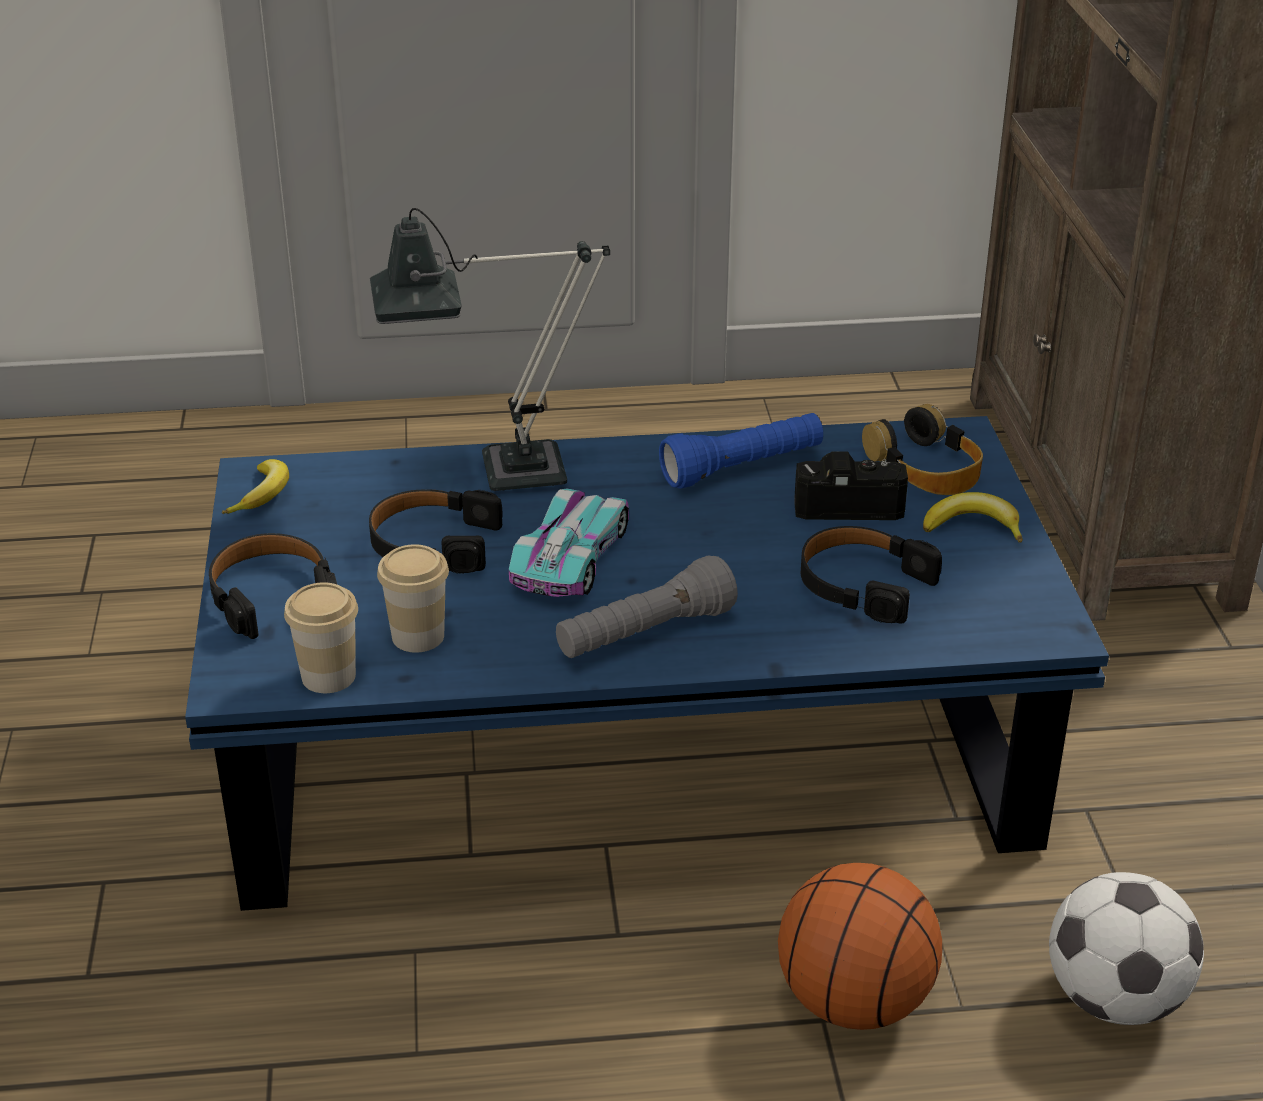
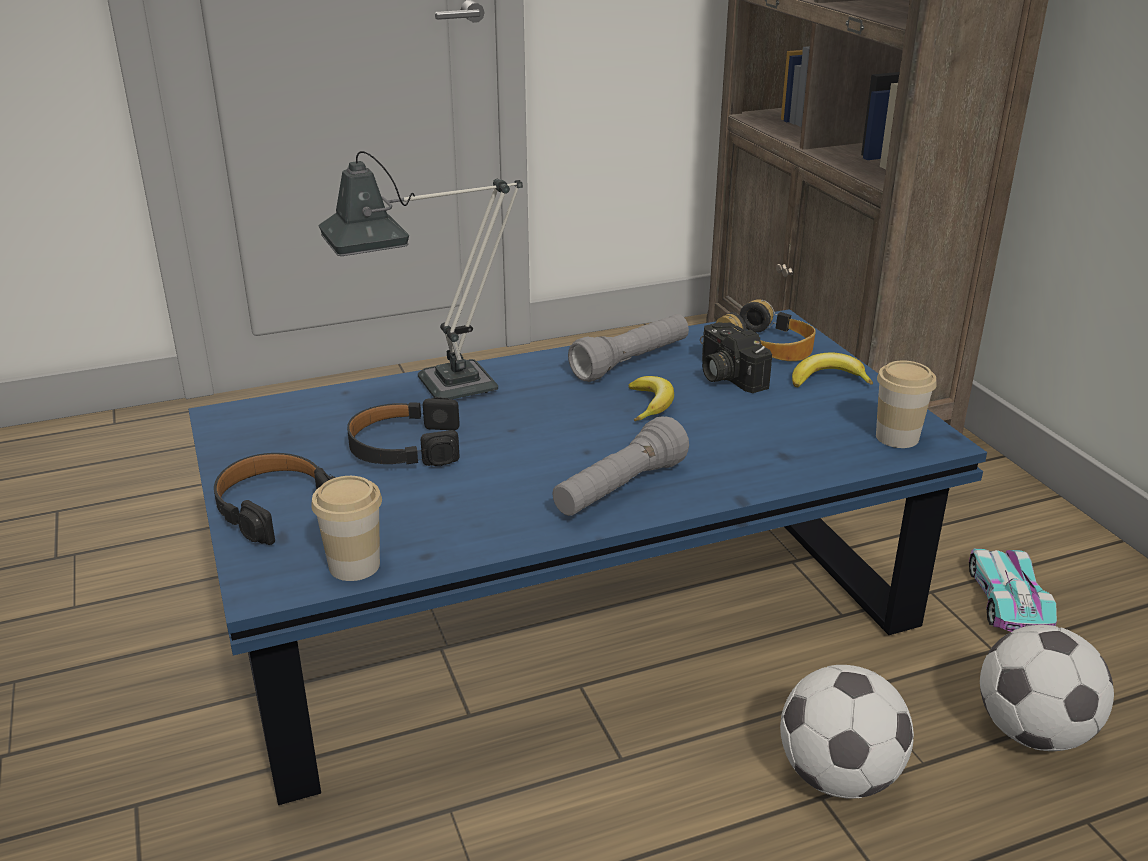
camera: 15 degrees left, 5 degrees down
banana [222,459,289,514] -> banana moved to [629,376,674,421]
cup [377,544,449,652] -> cup moved to [876,361,937,448]
toy car [509,488,629,597] -> toy car moved to [969,549,1057,632]
blue flashlight [659,413,823,488] -> grey flashlight [568,314,689,382]
basketball [778,863,942,1030] -> football [780,665,914,799]
camera [794,451,908,520] -> camera turned 105 degrees counterclockwise [700,322,772,393]
black headphones [801,526,942,624] -> none

